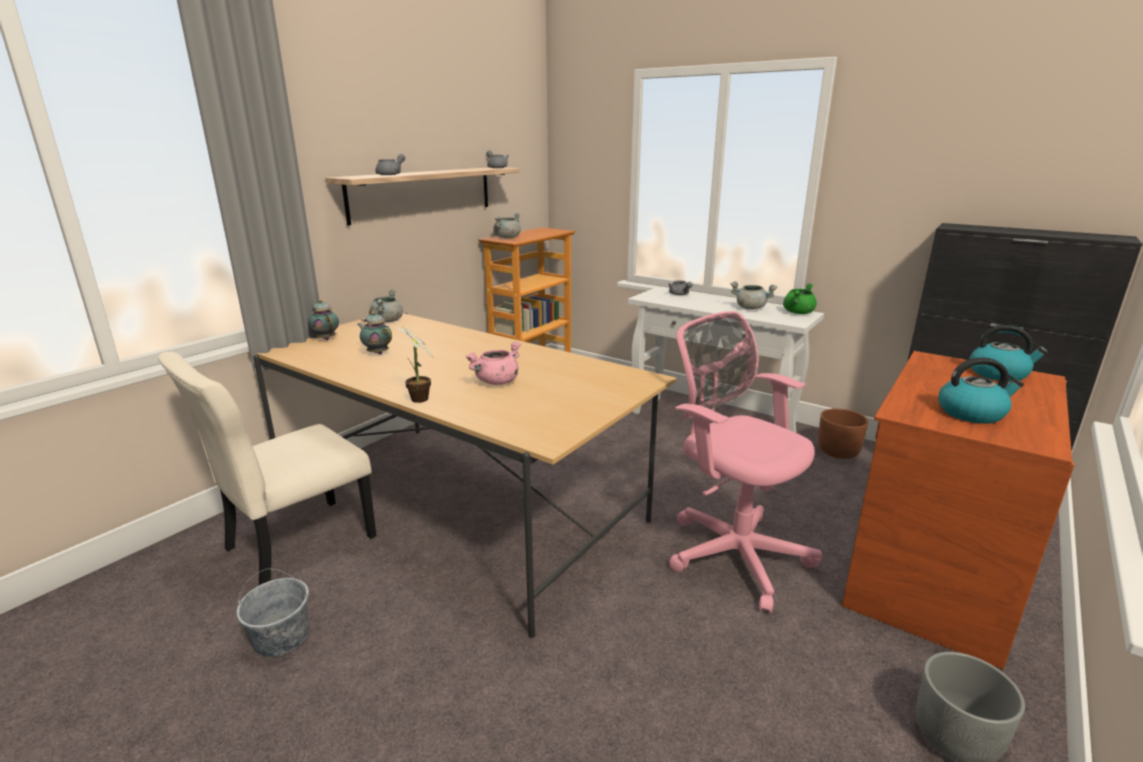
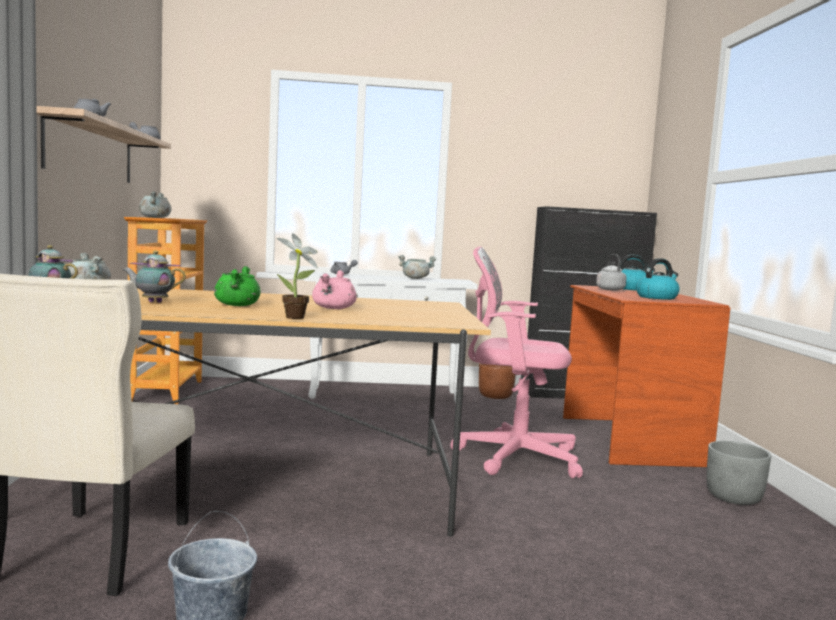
camera: 40 degrees left, 15 degrees down
green cooking pot [783,283,817,314] -> green cooking pot moved to [214,266,261,306]
none -> grey kettle [596,254,627,291]

